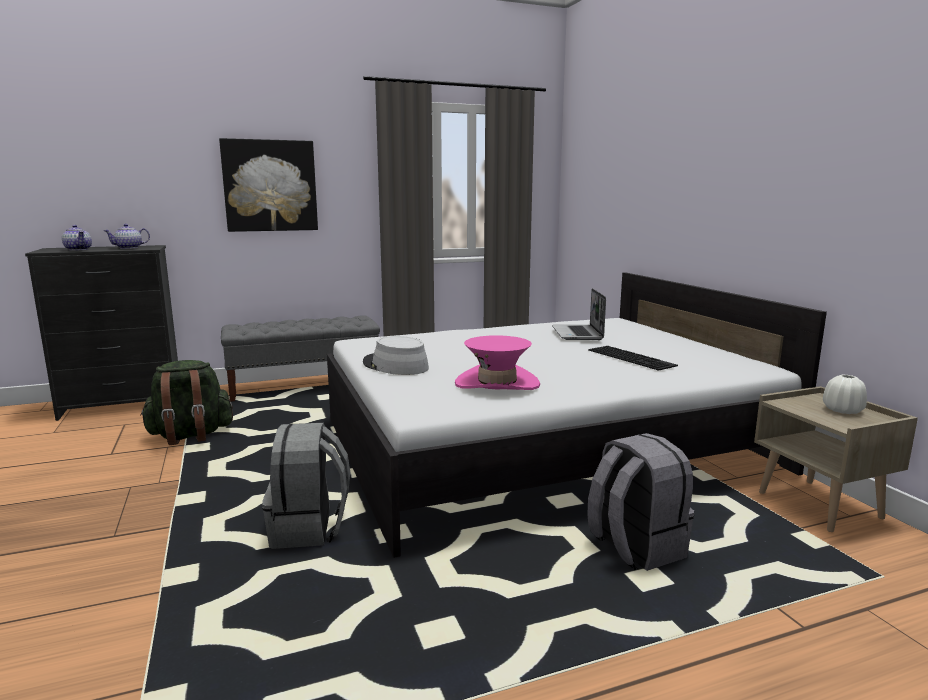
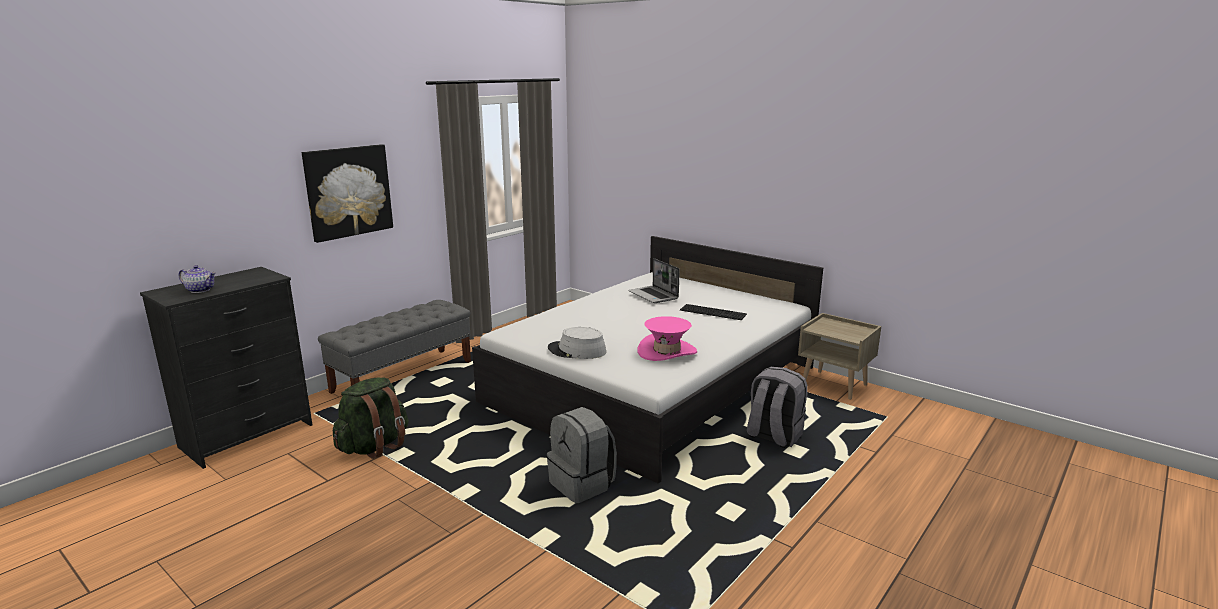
camera: 30 degrees left, 5 degrees up
teapot [104,224,150,249] -> none
white vase [823,375,867,414] -> none

